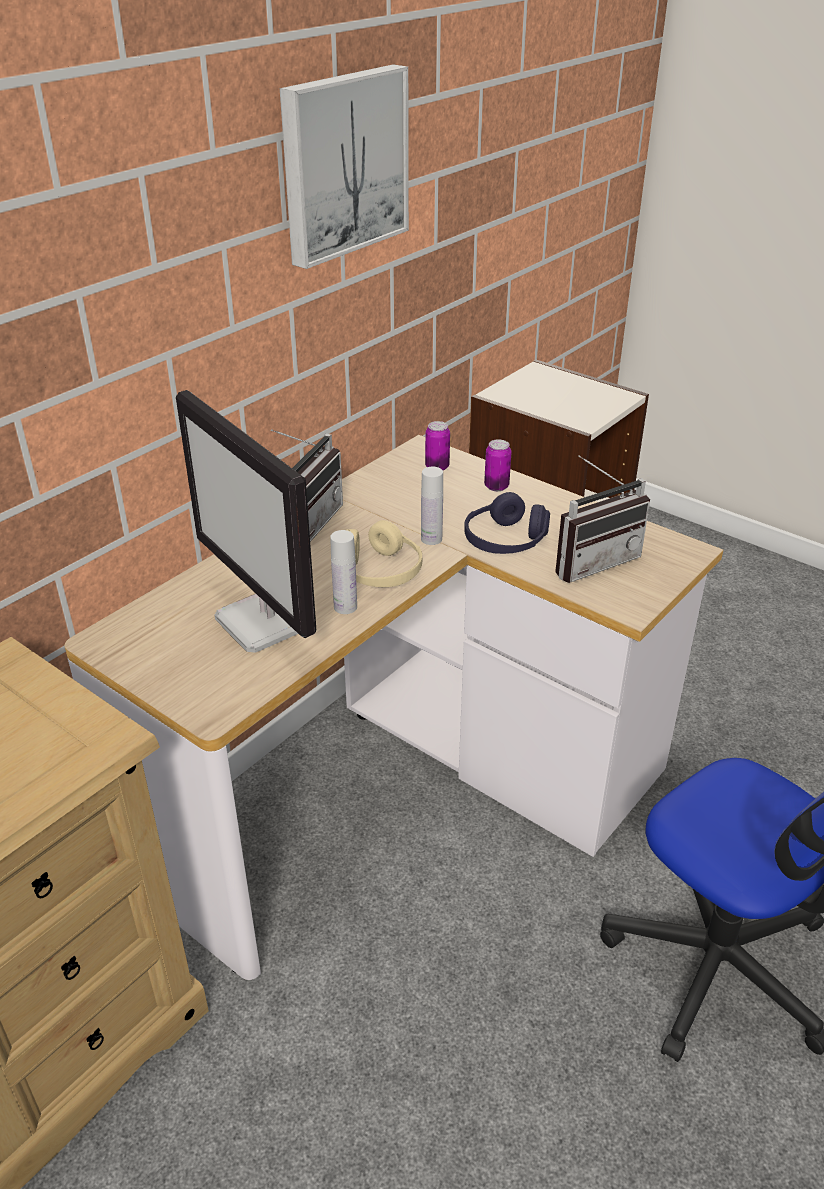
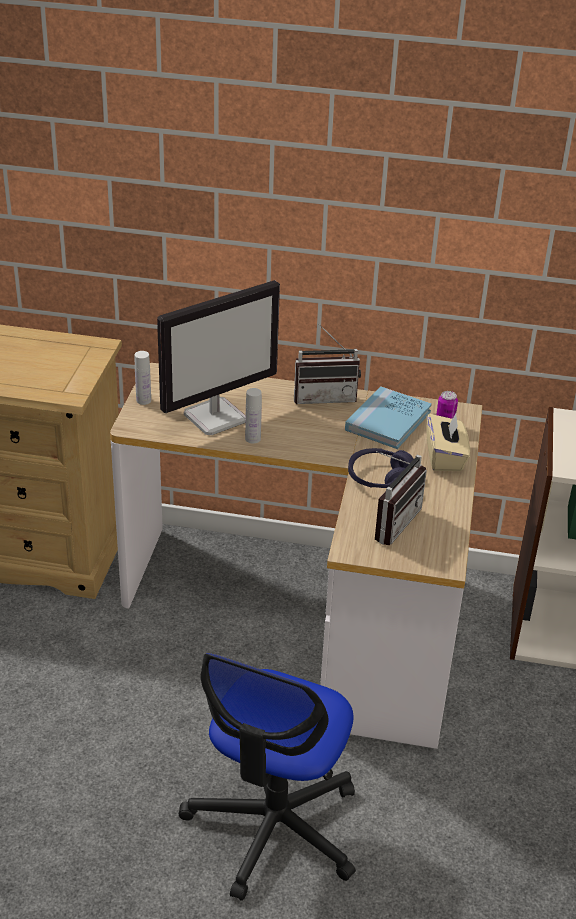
camera: 60 degrees right, 0 degrees up
monitor [176,390,316,653] -> monitor turned 150 degrees counterclockwise [157,280,280,435]
picture [280,65,409,269] -> none
beige headphones [347,520,422,587] -> none
white bottle [421,467,443,545] -> white bottle moved to [134,351,151,405]
can [484,439,512,491] -> beige tissue box [427,412,470,471]
radio [555,455,650,583] -> radio turned 90 degrees counterclockwise [375,451,427,545]
none -> blue book [345,386,432,449]

